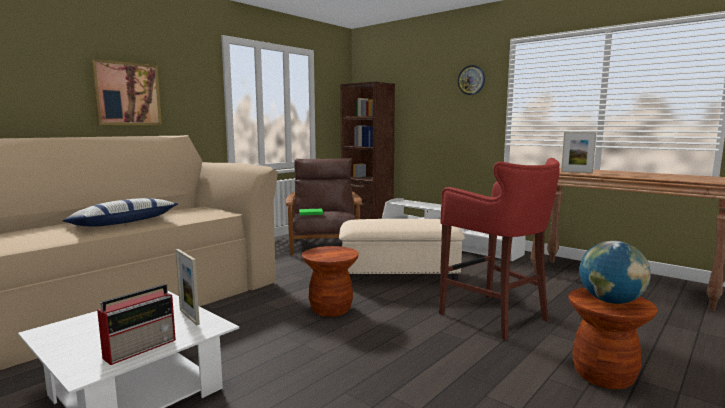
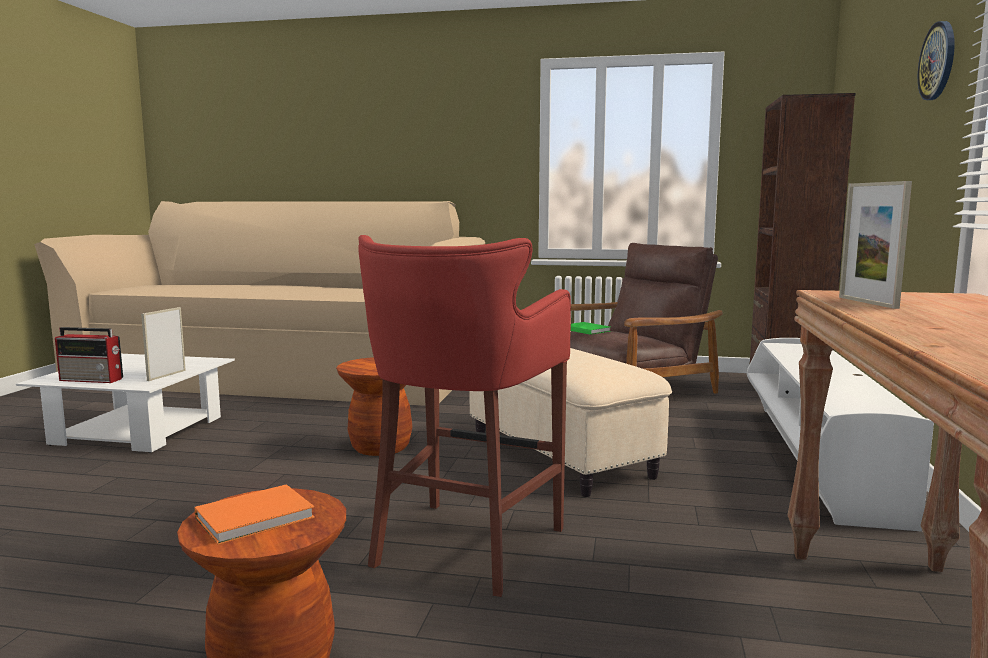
camera: 60 degrees right, 0 degrees up
pillow [62,198,178,227] -> none
picture [91,59,162,125] -> none
globe [579,241,651,304] -> orange book [195,484,315,545]

